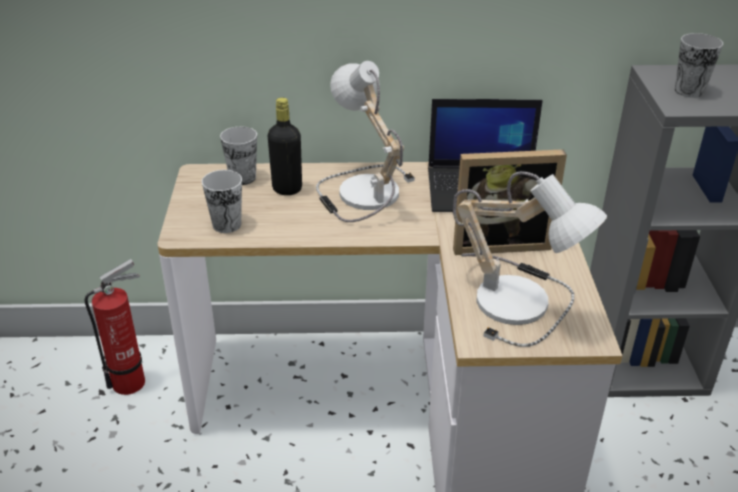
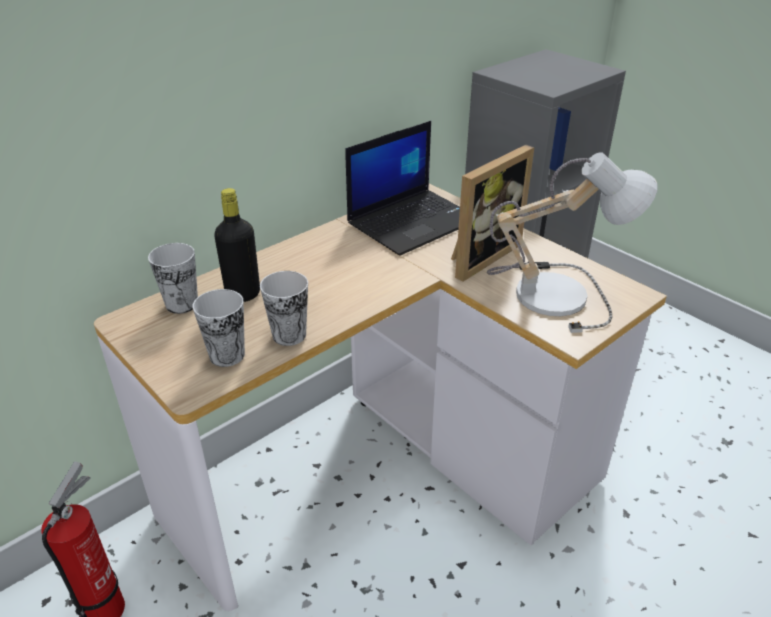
camera: 40 degrees left, 0 degrees up
table lamp [316,61,415,222] -> none
cup [675,33,723,98] -> cup moved to [260,271,308,346]

